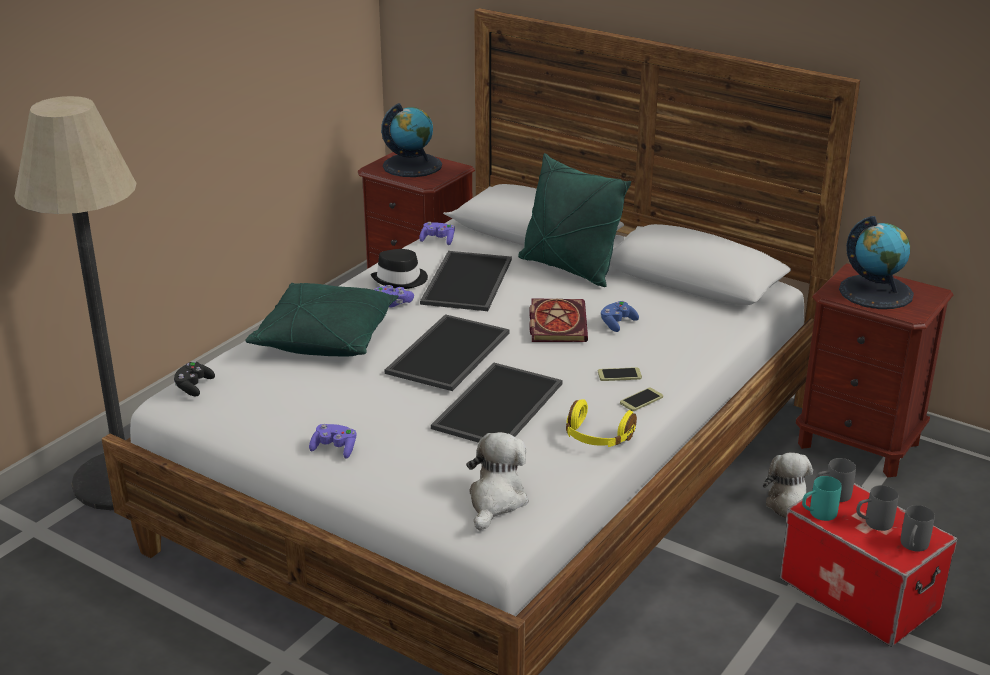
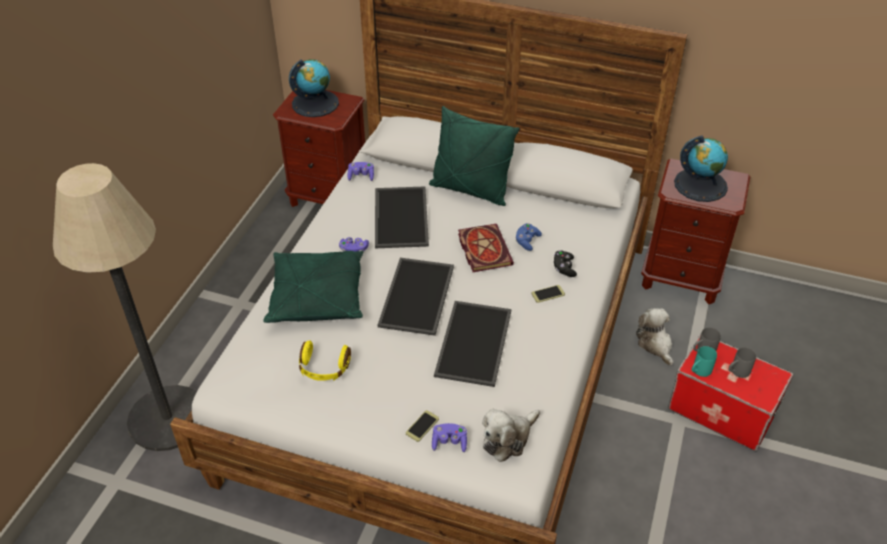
camera: 15 degrees left, 15 degrees up
black game controller [174,361,215,396] -> black game controller moved to [554,250,577,277]
purple game controller [309,424,356,459] -> purple game controller moved to [432,423,467,452]
black hat [371,249,428,289] -> none
plush toy [466,432,528,530] -> plush toy turned 135 degrees counterclockwise [482,409,540,462]
yellow headphones [566,399,637,447] -> yellow headphones moved to [299,340,351,381]
phone [620,388,663,411] -> phone moved to [406,410,439,442]
grey mug [901,505,935,552] -> none

